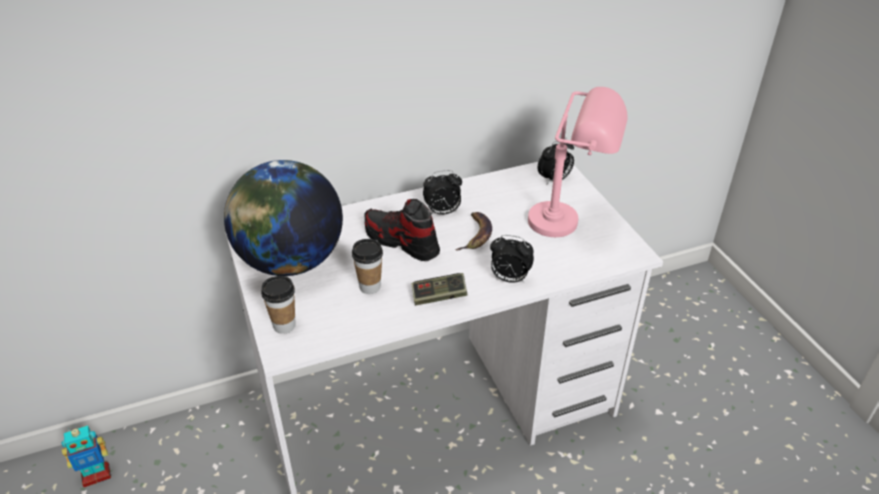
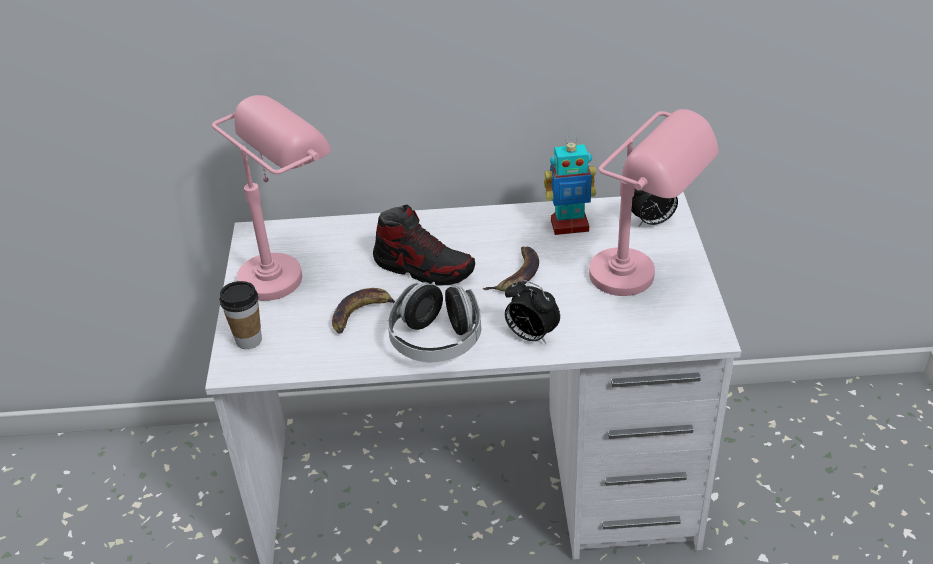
camera: 20 degrees right, 0 degrees up
toy robot [61,425,111,487] -> toy robot moved to [544,135,596,235]
globe [224,160,343,276] -> pink table lamp [212,95,331,301]
cup [352,239,383,294] -> banana [332,288,395,334]
shoe [364,199,440,261] -> shoe turned 150 degrees clockwise [373,205,475,286]
game controller [412,273,468,305] -> headphones [388,282,481,362]
alarm clock [423,170,462,215] -> none

